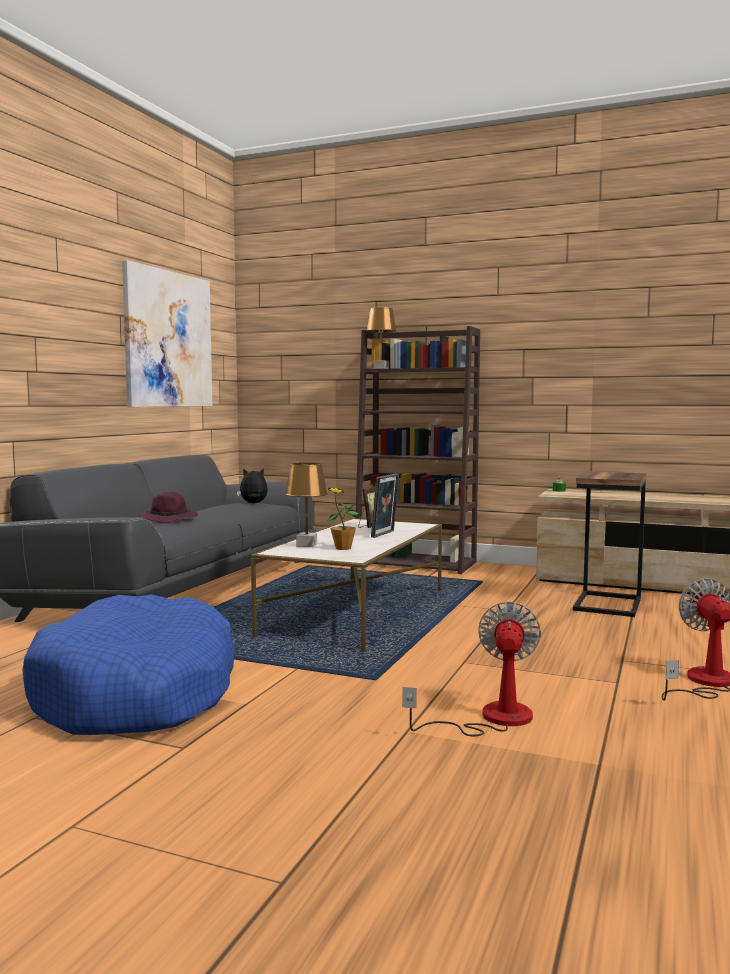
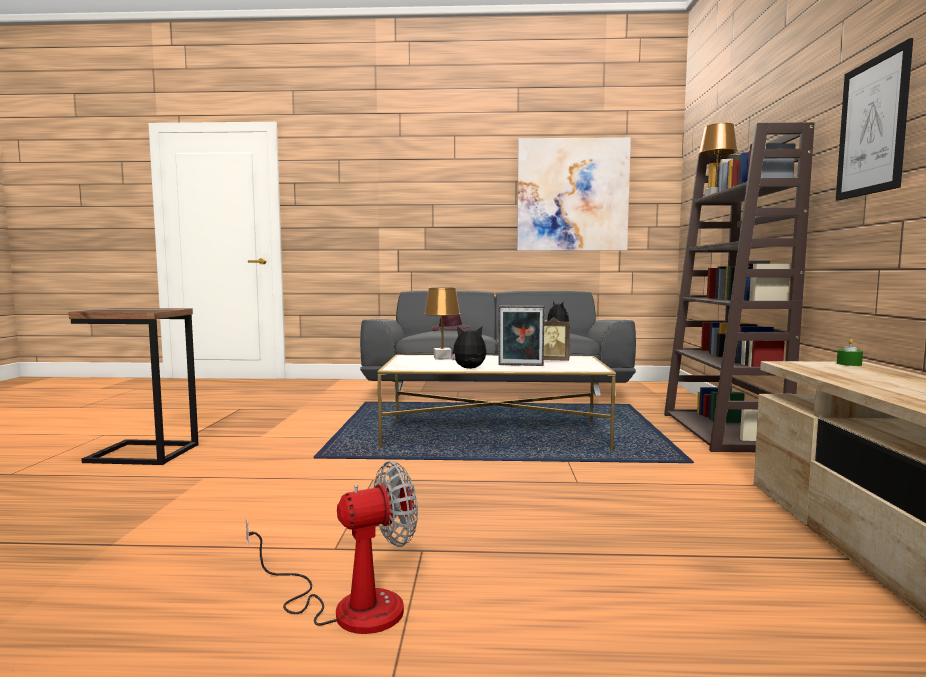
camera: 70 degrees right, 0 degrees up
blue dog bed [22,595,235,735] -> none
potted plant [328,488,359,550] -> none
fan [402,601,541,737] -> none
side table [573,471,647,617] -> side table moved to [69,308,199,465]
none -> plush toy [451,326,486,369]
none -> picture [836,38,913,201]

